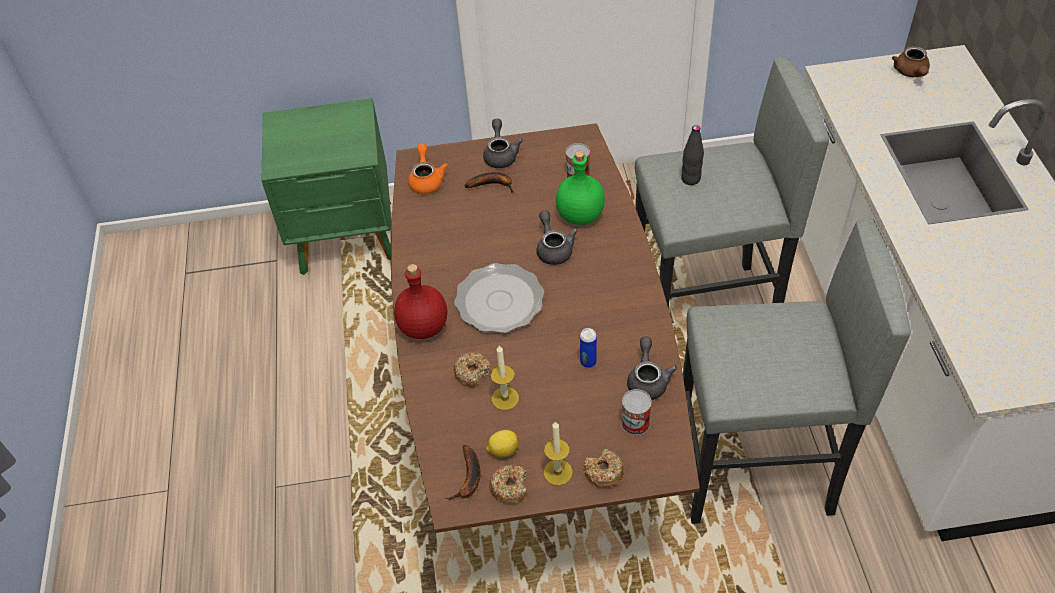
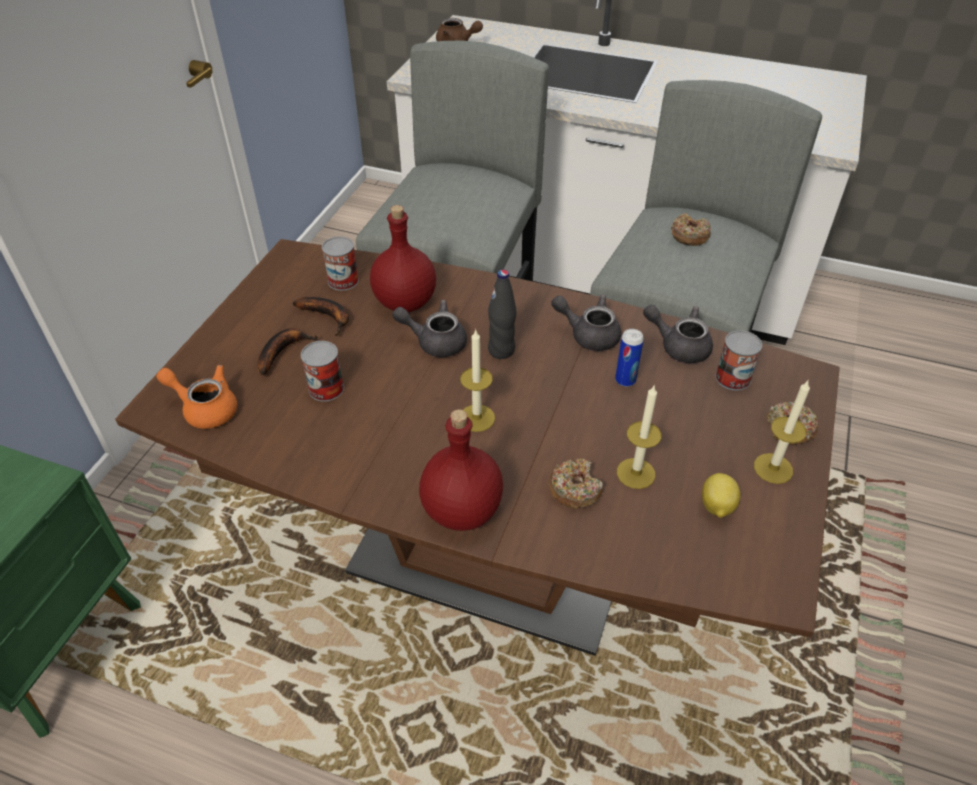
camera: 65 degrees left, 5 degrees down
banana [446,445,481,500] -> banana moved to [293,297,349,336]
plate [454,263,544,333] -> candle [460,329,495,432]
grey teapot [483,119,523,168] -> grey teapot moved to [551,295,621,351]
donut [489,465,527,503] -> donut moved to [671,213,711,246]
green bottle [556,151,605,225] -> red bottle [370,205,436,312]
black bottle [681,125,704,185] -> black bottle moved to [488,269,516,359]
none -> can [301,341,344,402]

